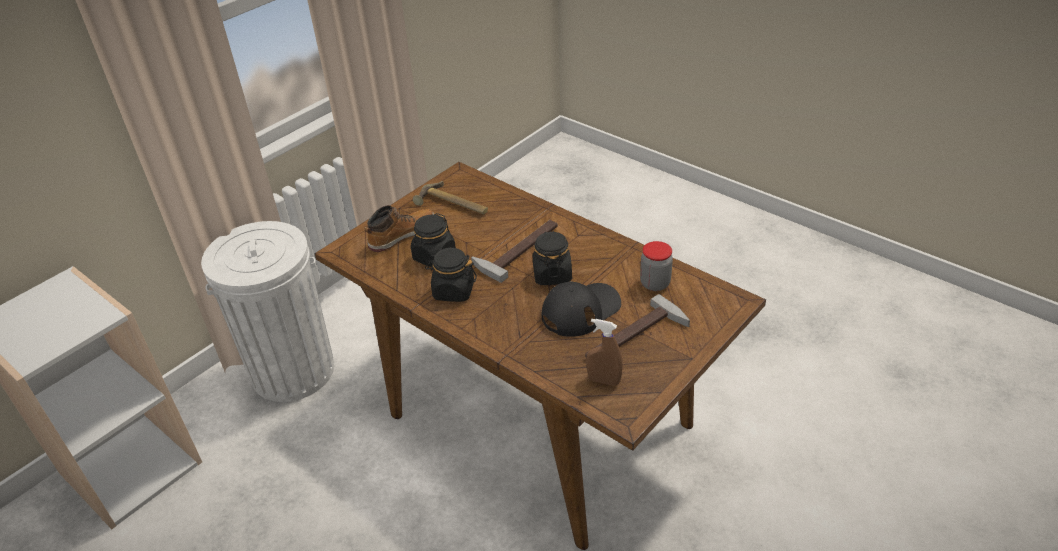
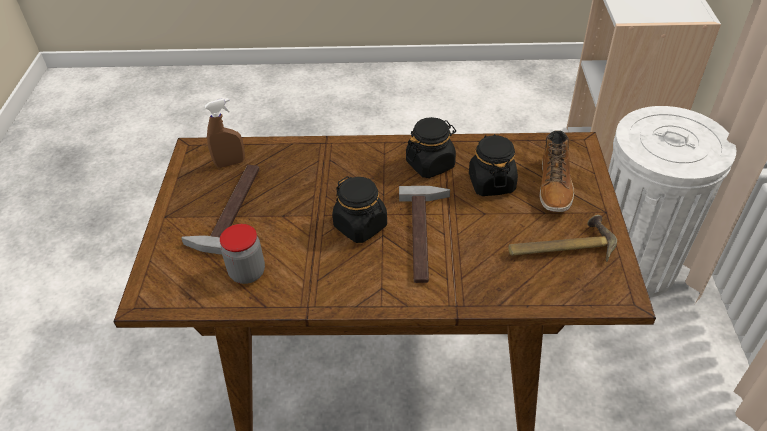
camera: 140 degrees right, 5 degrees up
black cap [542,281,621,337] -> none

